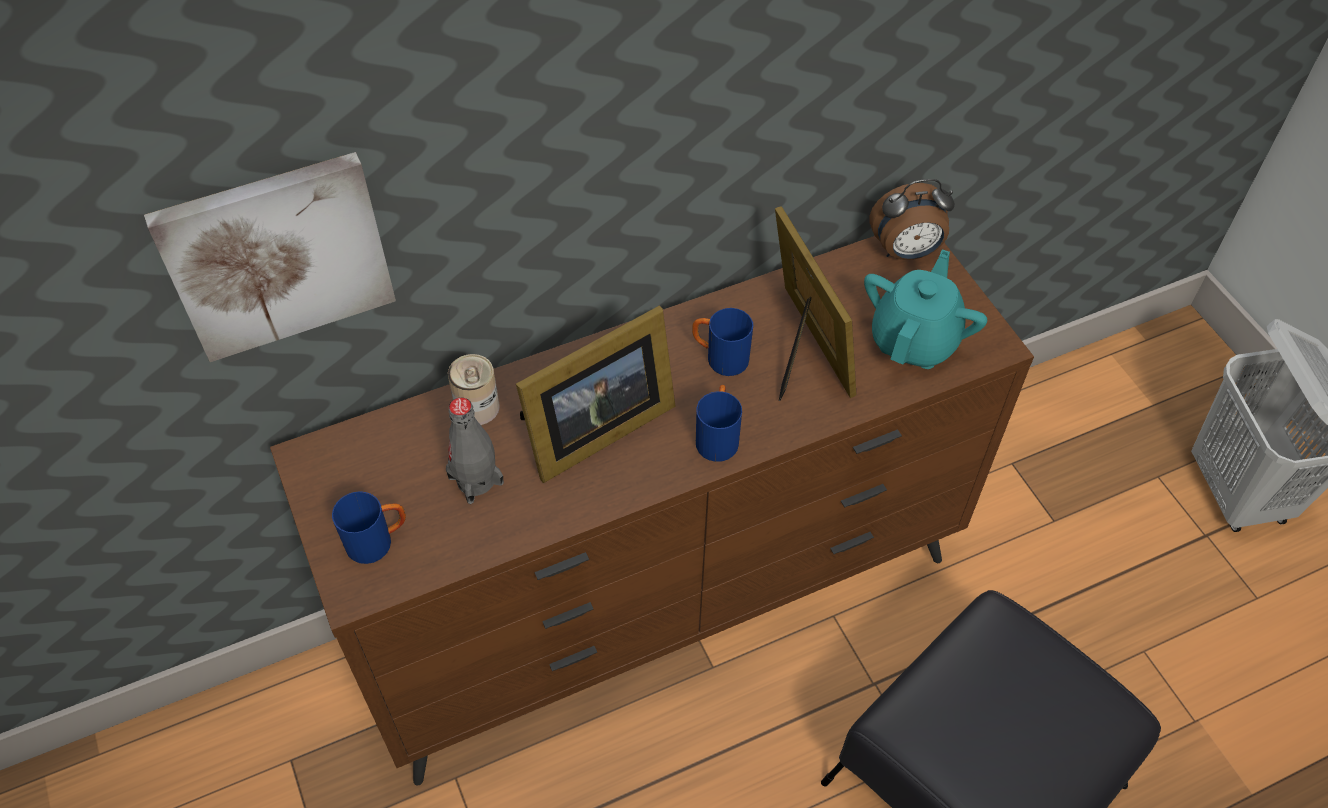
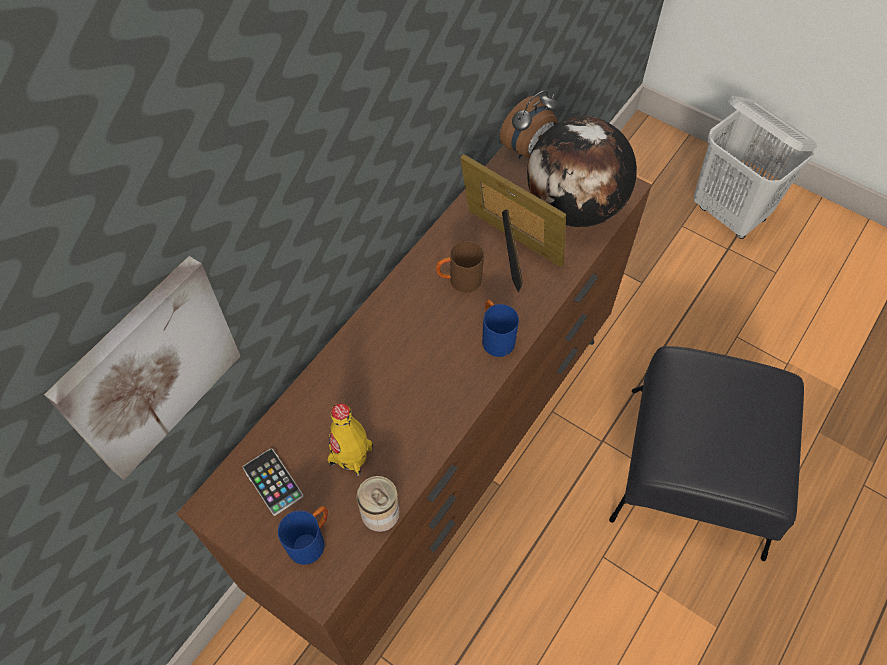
camera: 30 degrees left, 5 degrees up
grey bottle [446,398,504,504] -> yellow bottle [328,403,373,476]
can [448,354,500,425] -> can moved to [357,476,400,532]
picture frame [516,306,676,483] -> none
blue mug [692,308,753,376] -> brown mug [436,241,484,293]
turquoise teapot [864,250,987,369] -> globe [527,116,637,227]
none -> phone [243,448,304,516]

